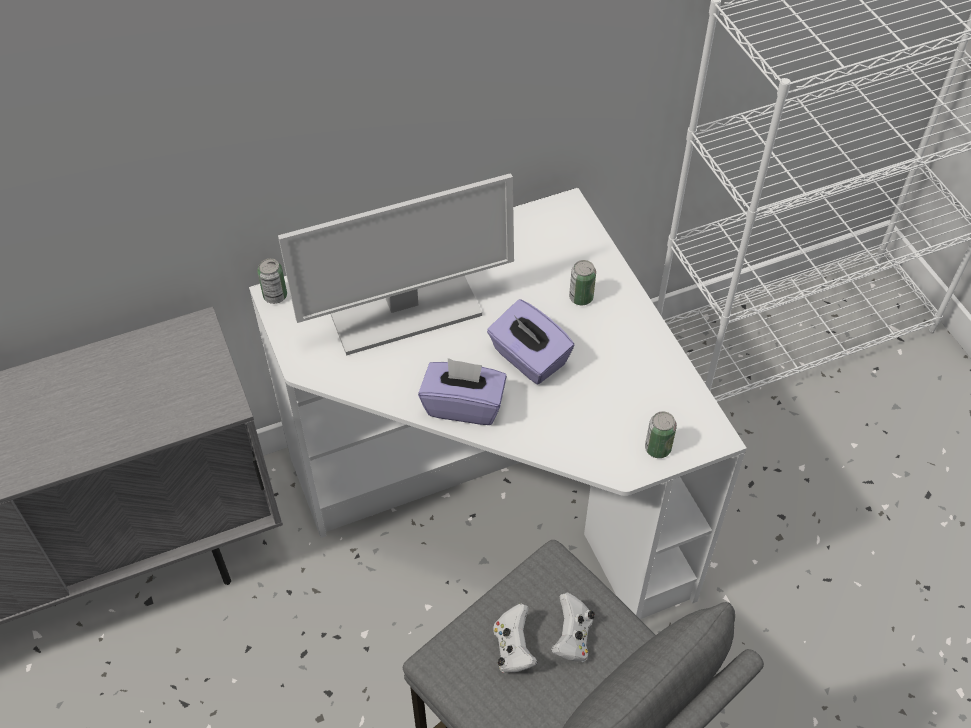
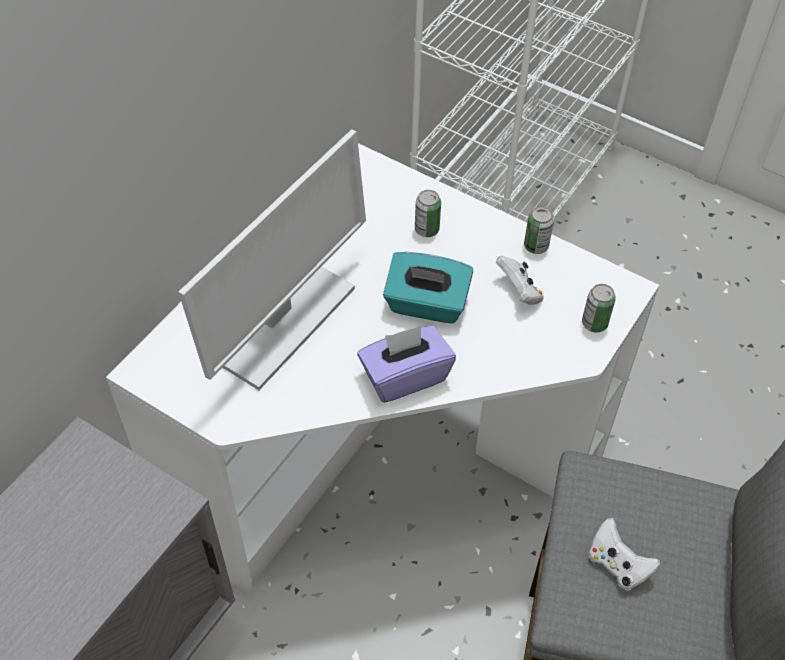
camera: 35 degrees left, 0 degrees up
can [257,258,287,304] -> can moved to [524,206,554,254]
purple tissue box [487,299,574,384] -> turquoise tissue box [383,252,473,324]
white game controller [551,593,595,662] -> white game controller moved to [496,256,544,305]

